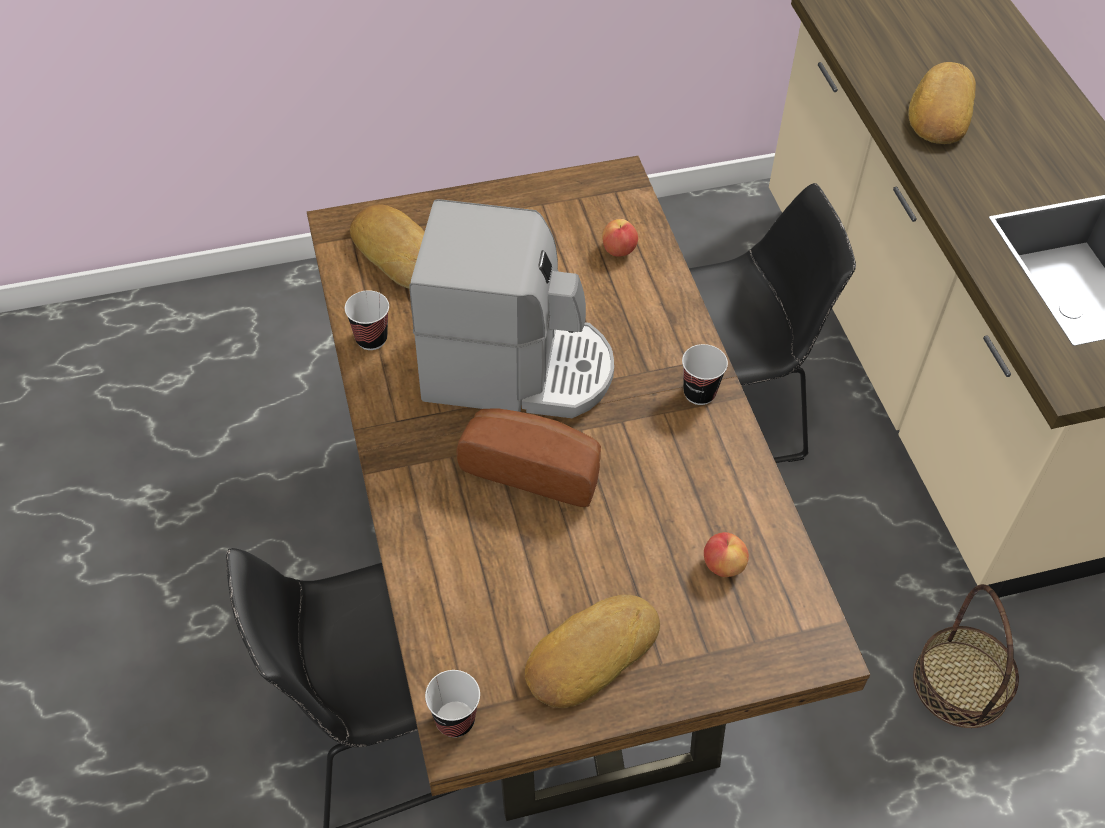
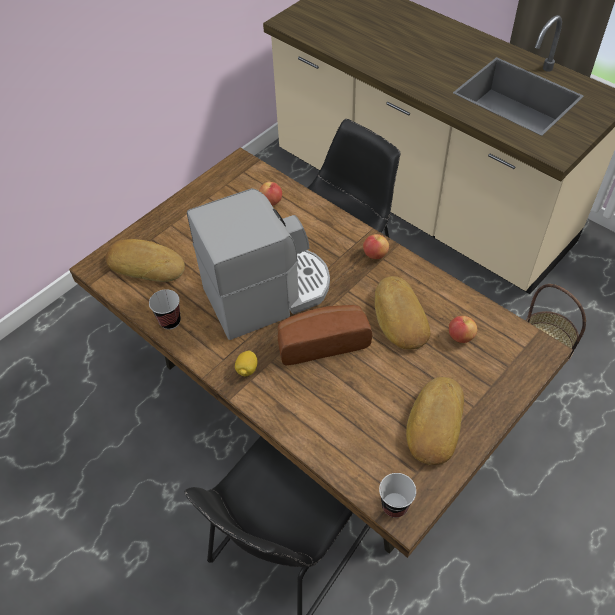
camera: 30 degrees left, 0 degrees up
cup [682,344,728,405] -> apple [363,234,389,259]
bread [908,62,976,144] -> bread moved to [375,276,431,350]
none -> lemon [235,351,258,376]

